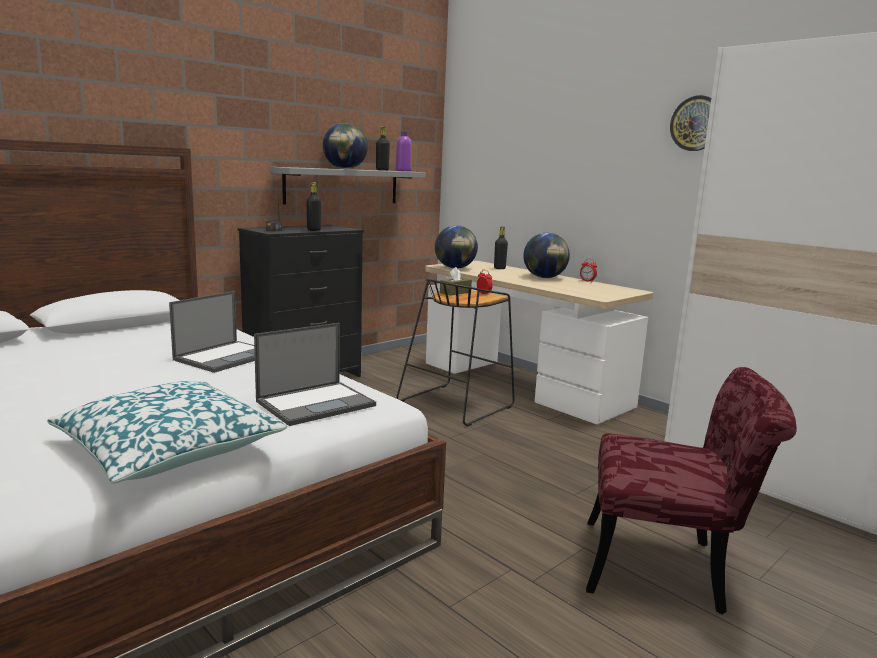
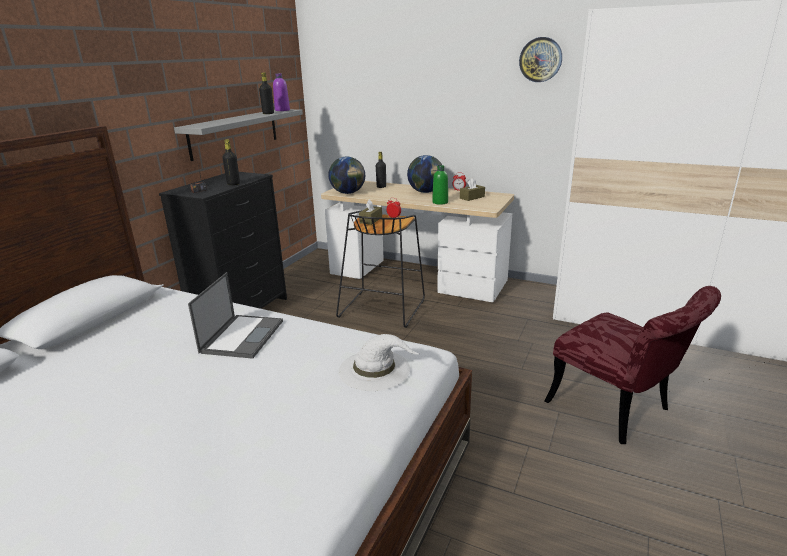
camera: 20 degrees left, 10 degrees up
pillow [47,381,287,483] -> none
laptop [254,323,376,426] -> white hat [339,334,419,391]
globe [323,123,368,169] -> none
red chair [586,367,797,614] -> red chair turned 60 degrees clockwise [545,286,721,444]
none -> green bottle [432,165,448,205]
none -> brown tissue box [460,178,485,201]

